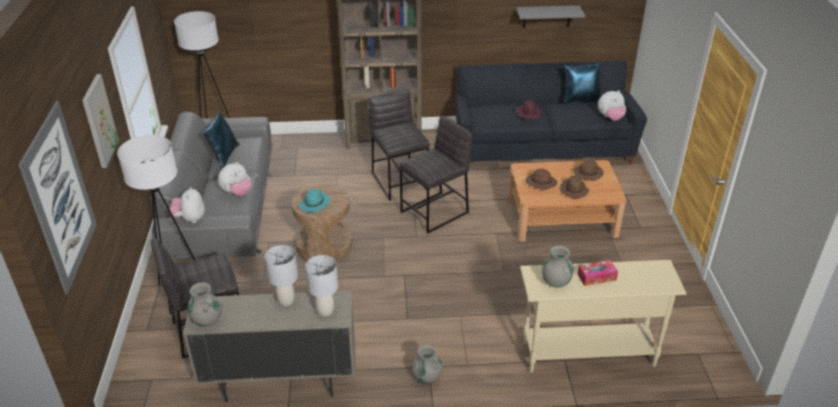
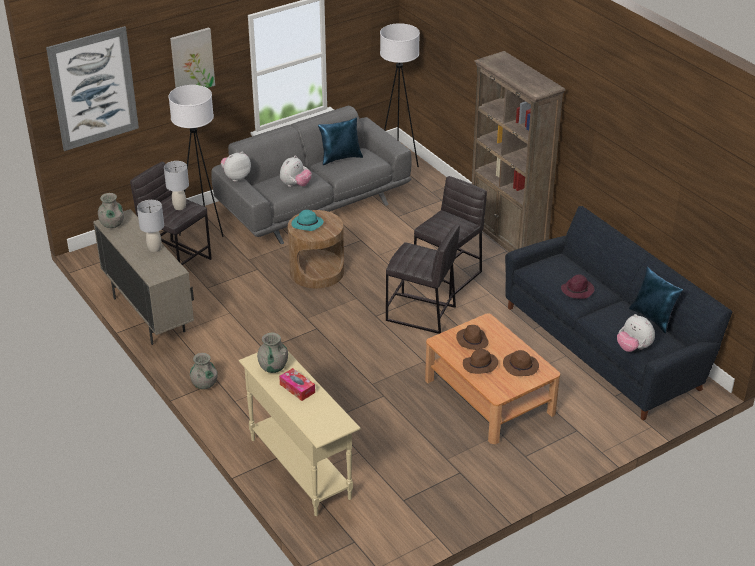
camera: 60 degrees right, 0 degrees up
plush toy [218,162,251,196] -> plush toy turned 75 degrees counterclockwise [280,155,312,187]
grey table lamp [305,255,338,317] -> grey table lamp moved to [164,161,189,210]
grey shelf [516,5,585,28] -> none

